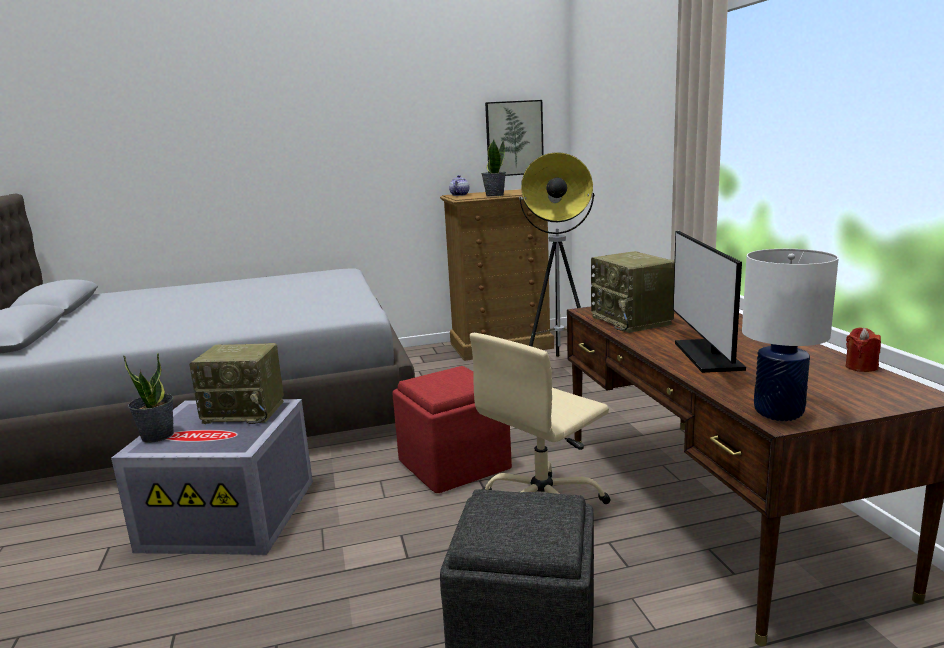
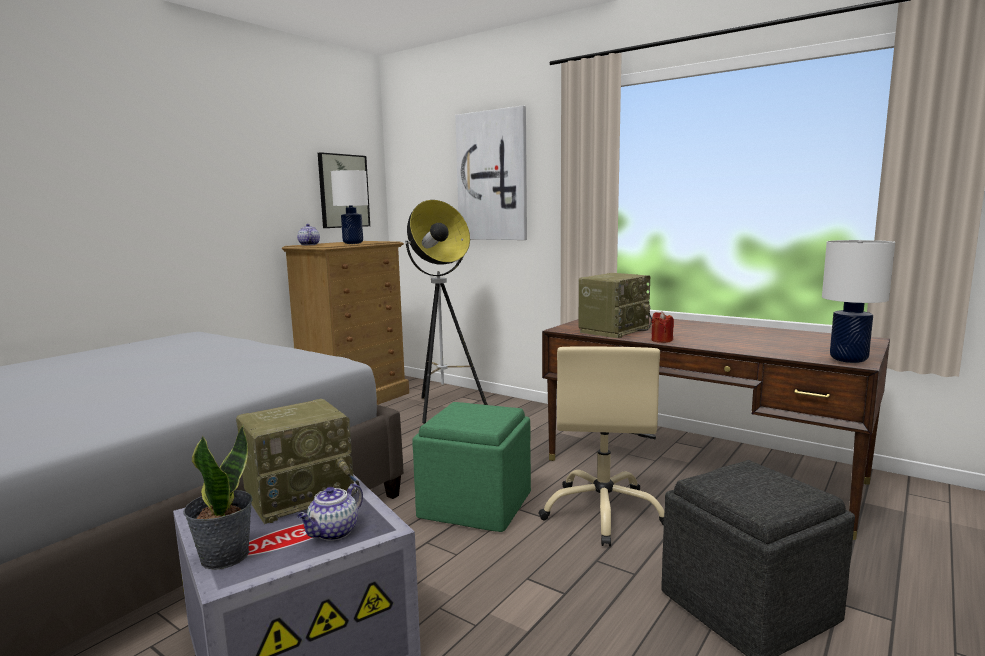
camera: 40 degrees left, 5 degrees down
red ottoman [393,366,512,493] -> green ottoman [412,402,531,532]
potted plant [481,140,506,197] -> white table lamp [331,170,368,244]
radio [591,251,675,333] -> radio turned 75 degrees counterclockwise [579,273,652,338]
monitor [673,231,746,373] -> none
red candle [846,327,881,372] -> red candle moved to [652,311,674,343]
none -> teapot [297,484,363,541]
none -> picture [455,105,527,240]

